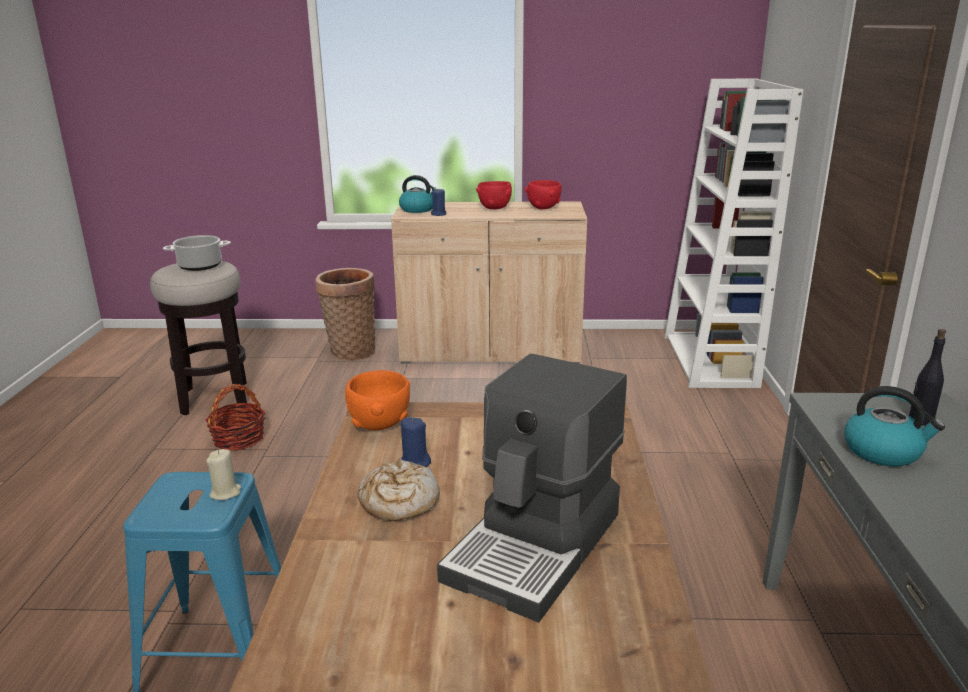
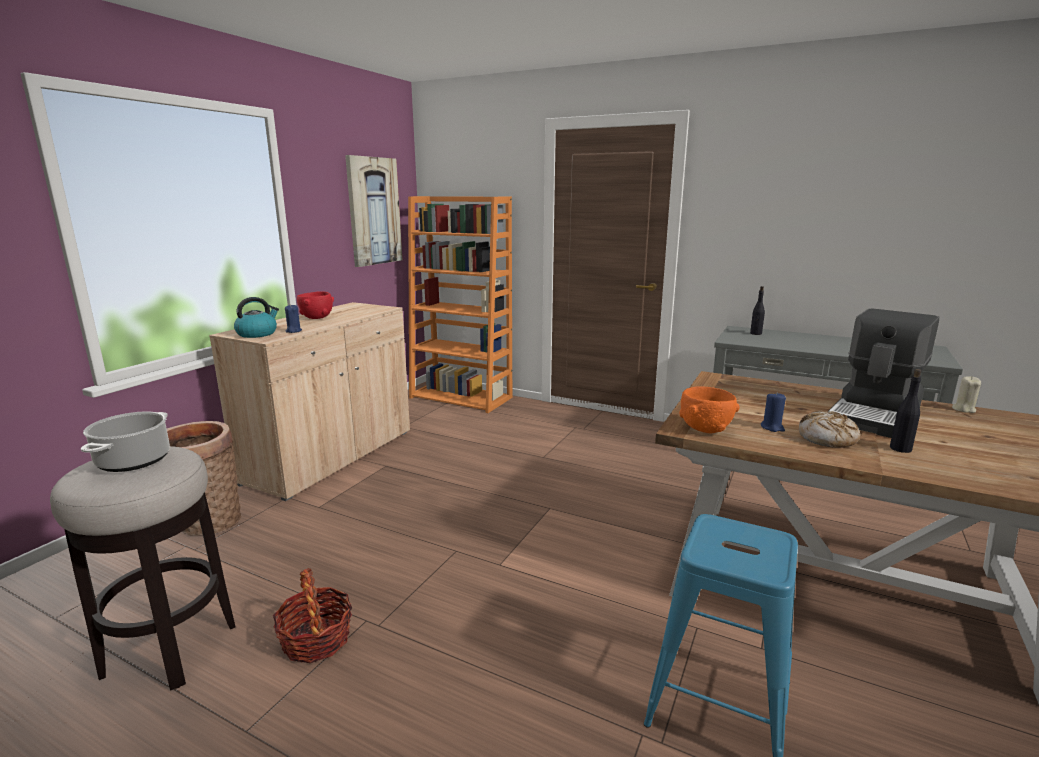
camera: 65 degrees left, 5 degrees down
beige candle [206,449,241,500] -> beige candle moved to [952,376,981,413]
coffee machine [437,353,627,622] -> coffee machine turned 75 degrees clockwise [828,308,939,438]
red bowl [525,180,562,209] -> none
white bookcase [664,78,804,388] -> orange bookcase [408,196,512,413]
kettle [844,386,945,467] -> none
none -> picture [345,155,402,267]
none -> black bottle [890,369,921,453]

